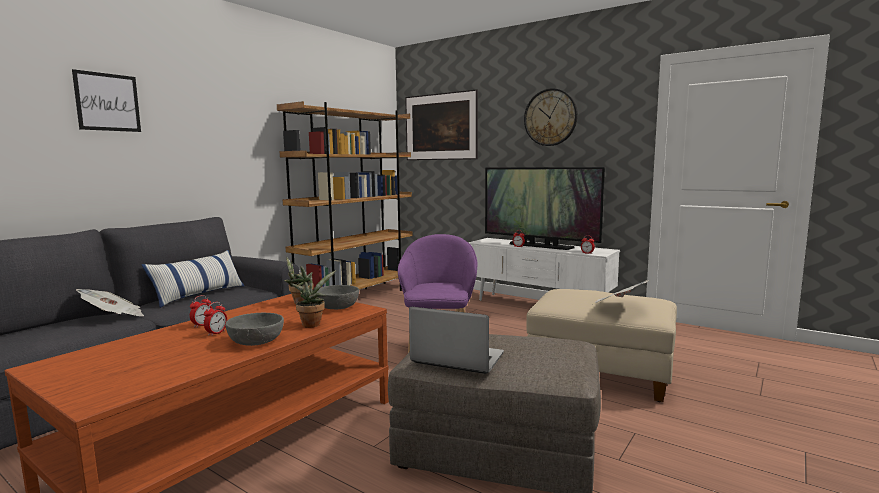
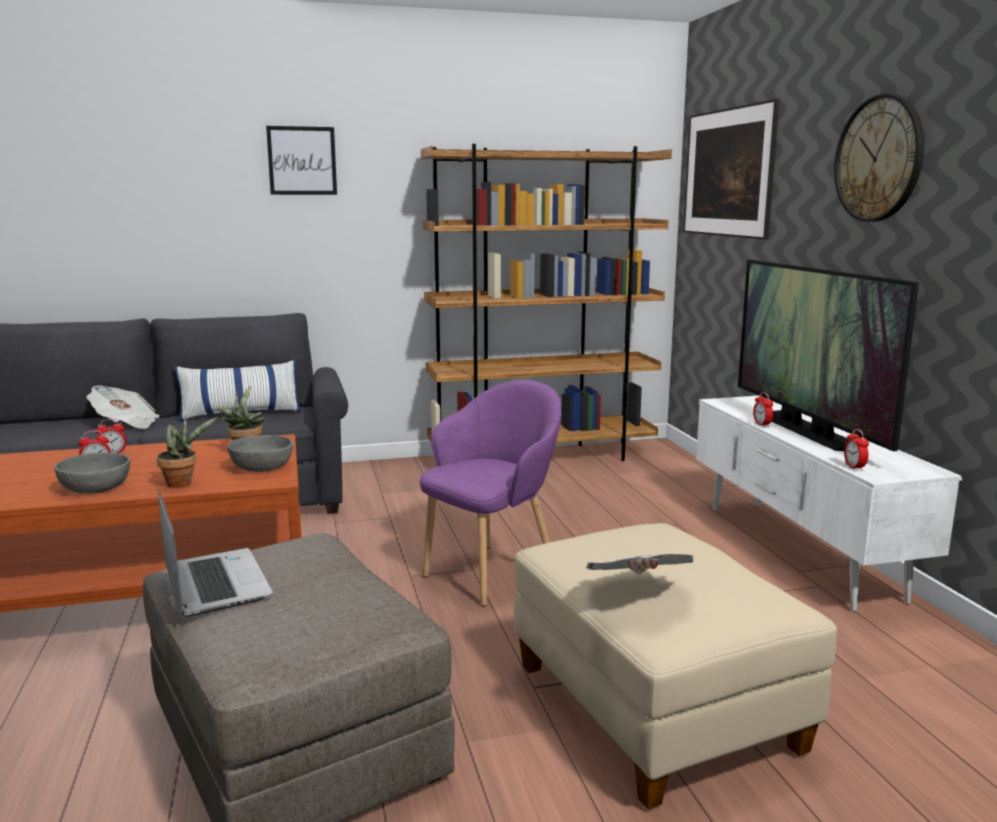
camera: 40 degrees right, 5 degrees up
picture [72,69,141,132] -> picture moved to [266,126,337,195]

